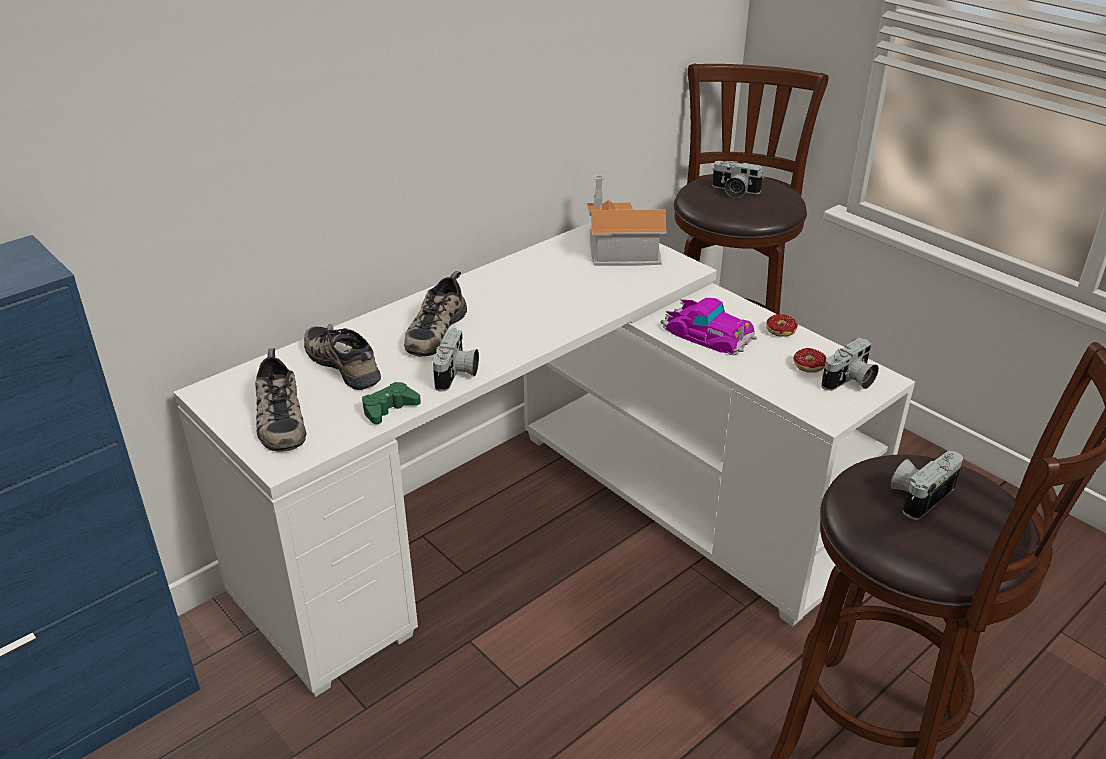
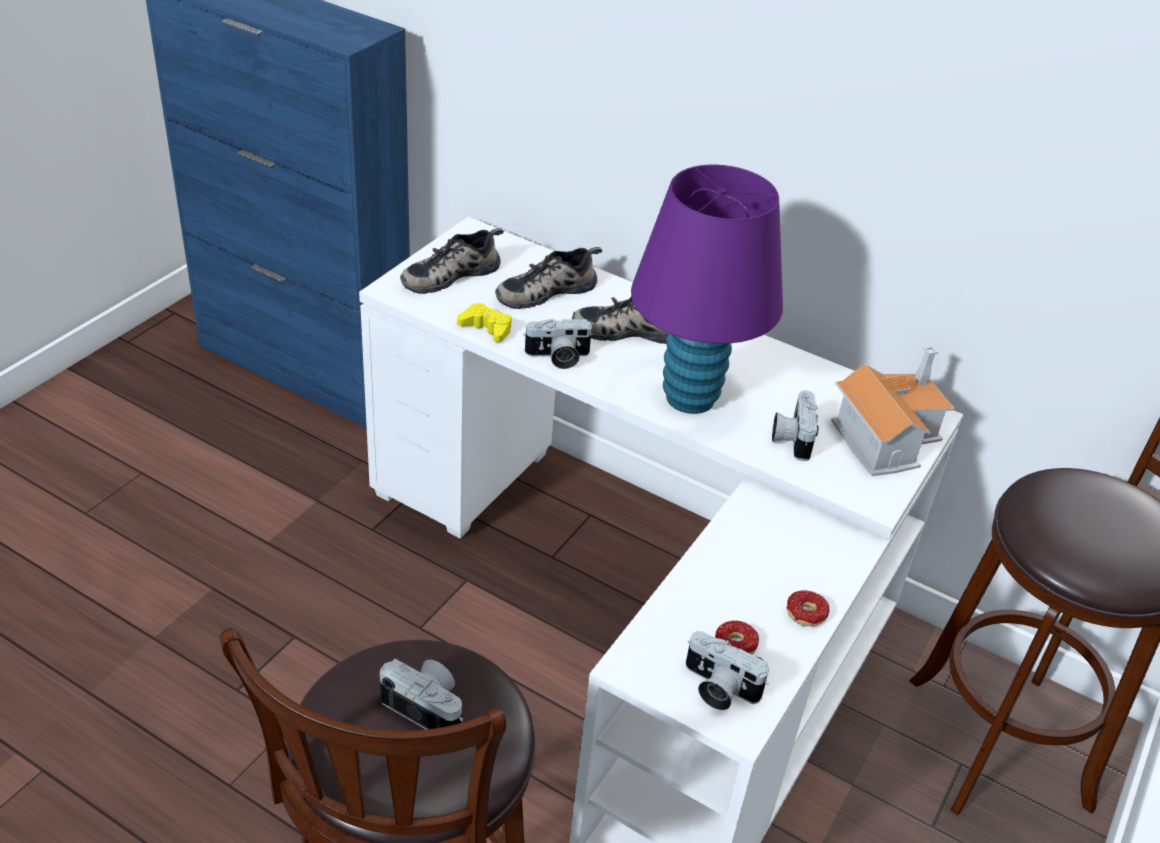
camera: 70 degrees right, 5 degrees up
shoe [304,324,381,390] -> shoe turned 150 degrees counterclockwise [495,247,602,309]
green game controller [362,382,421,424] -> yellow game controller [457,303,512,342]
toy car [660,298,757,355] -> none
camera [712,161,764,198] -> camera moved to [772,391,819,461]
none -> purple table lamp [631,165,783,414]

